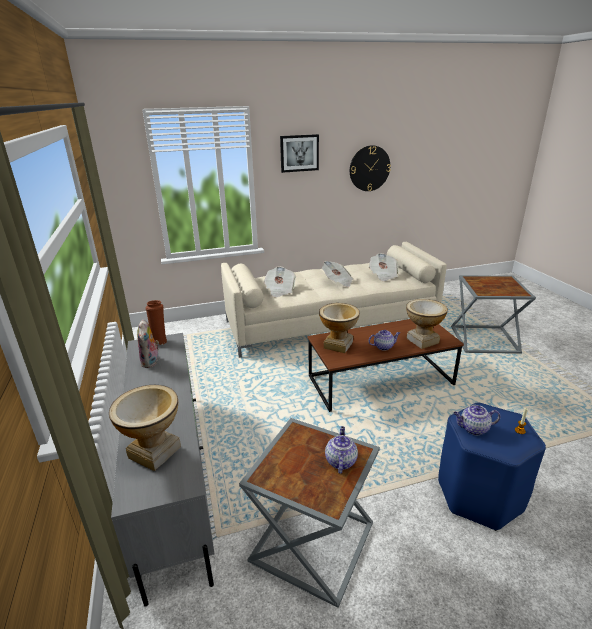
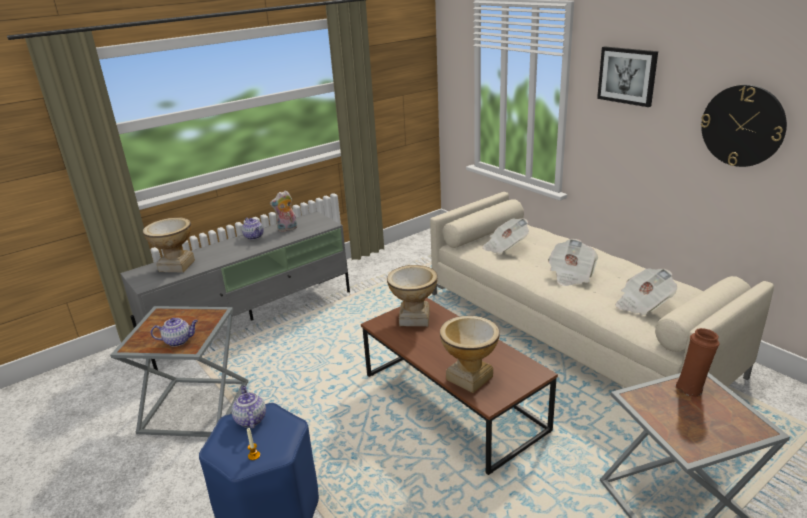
camera: 70 degrees right, 0 degrees up
brown vase [145,300,167,345] -> brown vase moved to [674,328,719,397]
teapot [368,330,400,351] -> teapot moved to [242,218,264,240]

